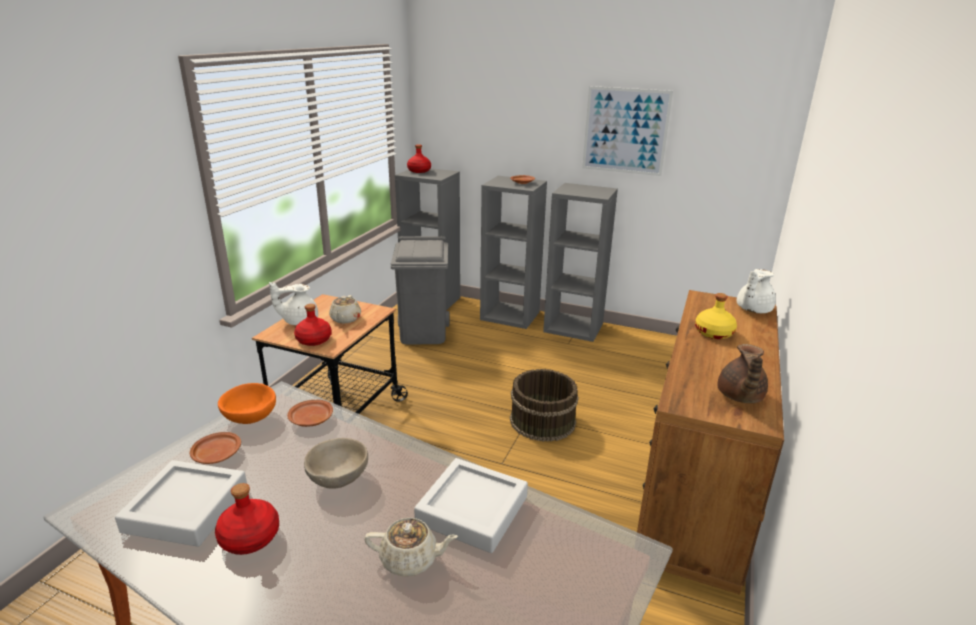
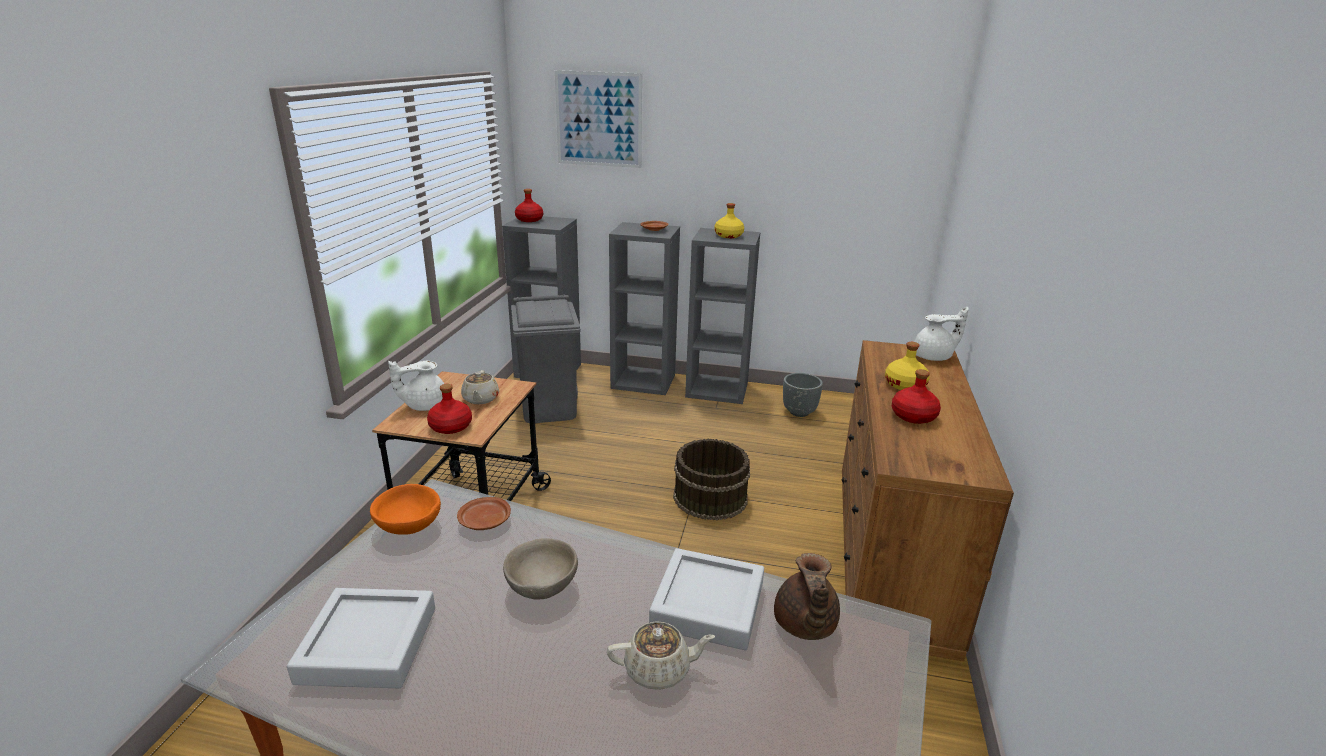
camera: 10 degrees left, 0 degrees up
brown plate [190,432,241,464] -> none
red bottle [215,483,279,555] -> red bottle moved to [892,369,941,424]
picture [582,86,673,176] -> picture moved to [555,70,642,168]
brown teapot [718,344,768,403] -> brown teapot moved to [774,553,840,640]
white teapot [737,269,776,313] -> white teapot turned 135 degrees counterclockwise [914,307,969,361]
none -> yellow bottle [715,203,744,238]
none -> grey planter [783,373,823,417]

